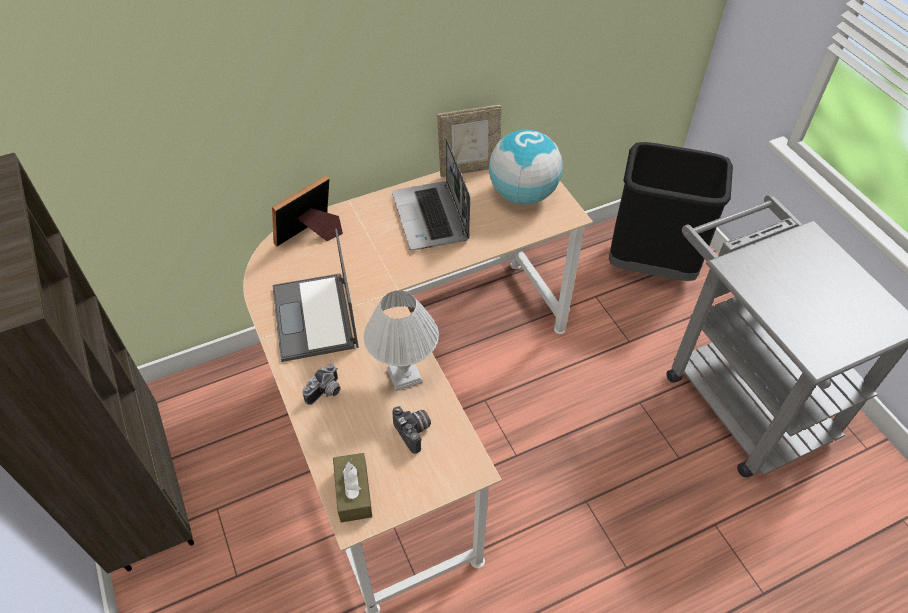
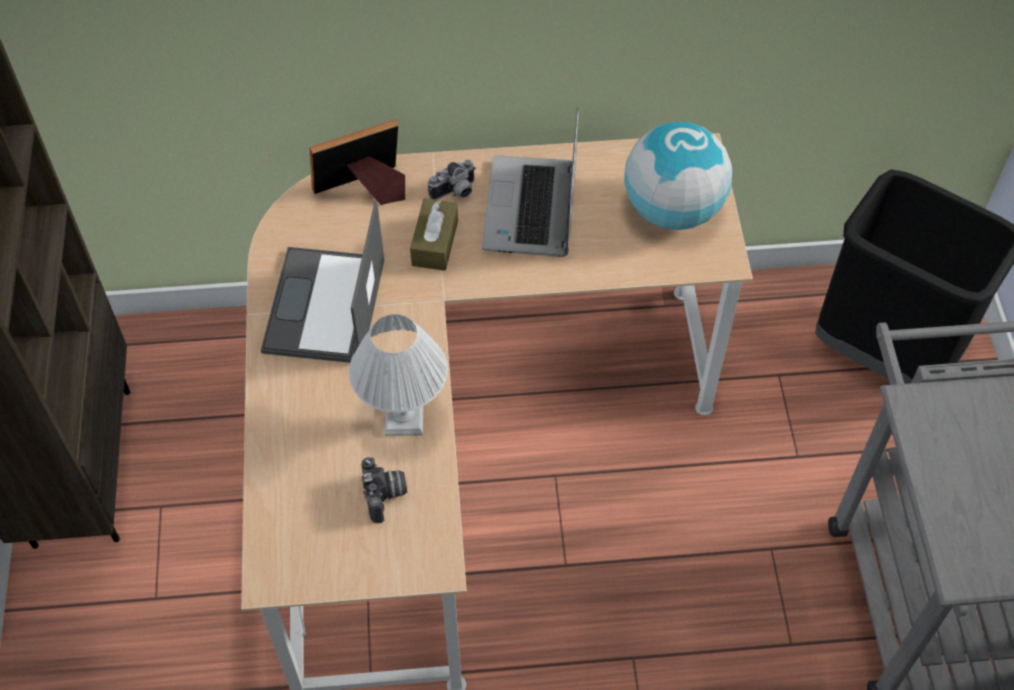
camera: 20 degrees right, 5 degrees up
camera [302,363,341,405] -> camera moved to [428,160,476,200]
brown tissue box [333,453,372,522] -> brown tissue box moved to [410,199,458,271]
picture frame [437,105,502,177] -> none

